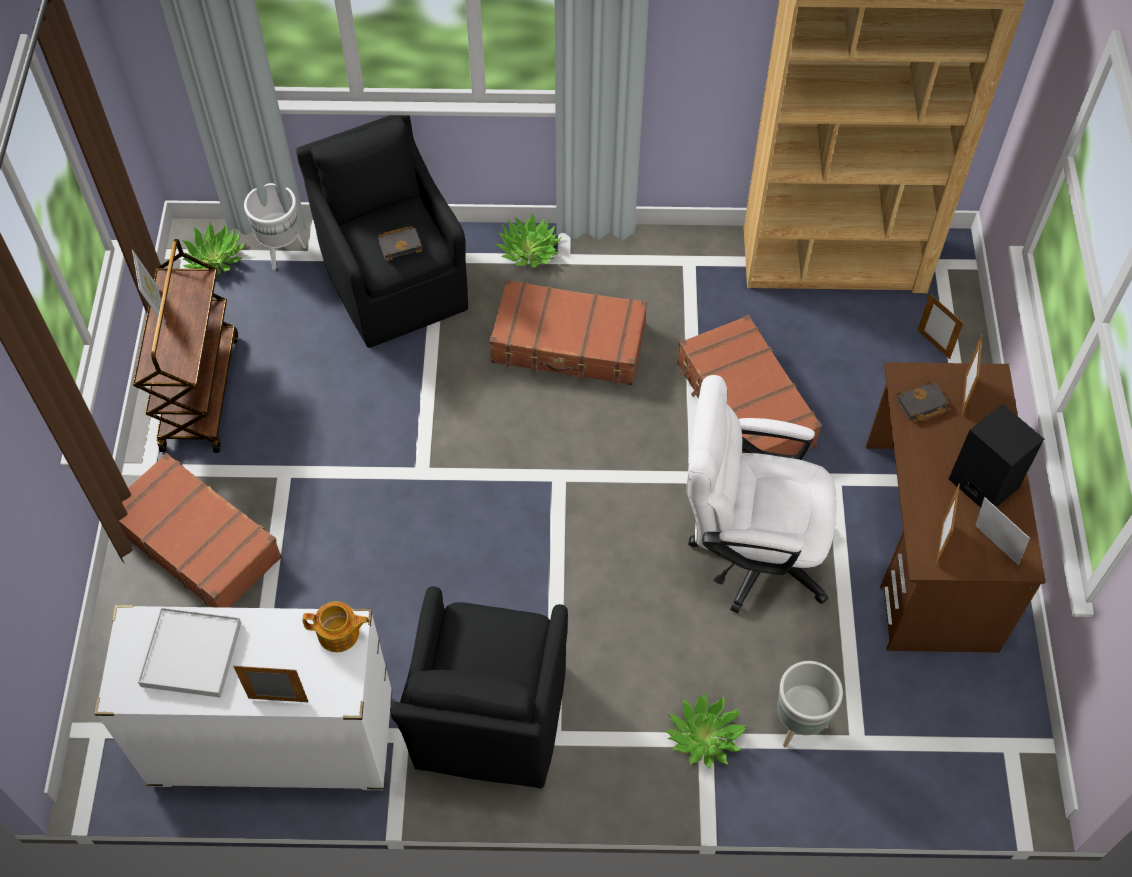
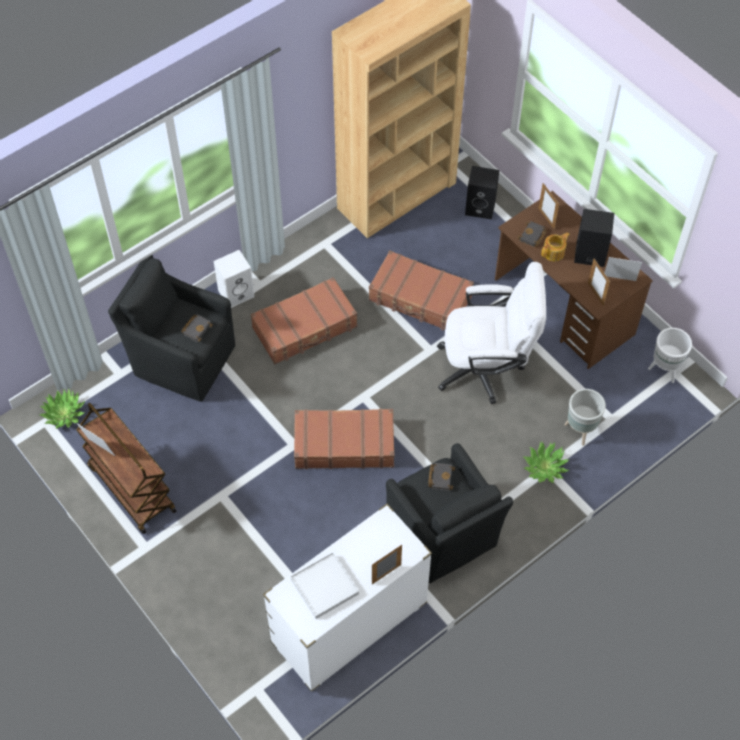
camera: 40 degrees left, 0 degrees up
brown suitcase [119,453,282,608] -> brown suitcase moved to [294,408,395,469]
white planter [244,183,306,270] -> white planter moved to [648,328,692,383]
teapot [303,602,369,652] -> teapot moved to [541,232,570,261]
potted plant [495,213,562,268] -> white speaker [214,250,255,308]
white office chair [687,375,836,613] -> white office chair turned 150 degrees counterclockwise [437,262,546,404]
picture frame [918,294,964,359] -> black speaker [465,166,499,220]
none -> black book [428,463,455,491]

